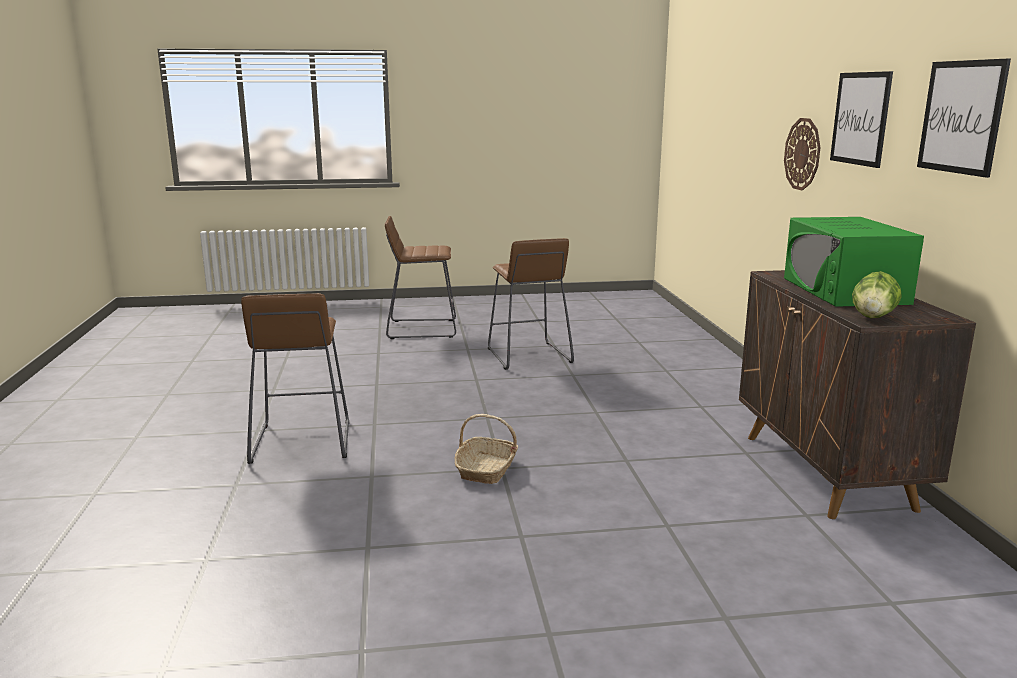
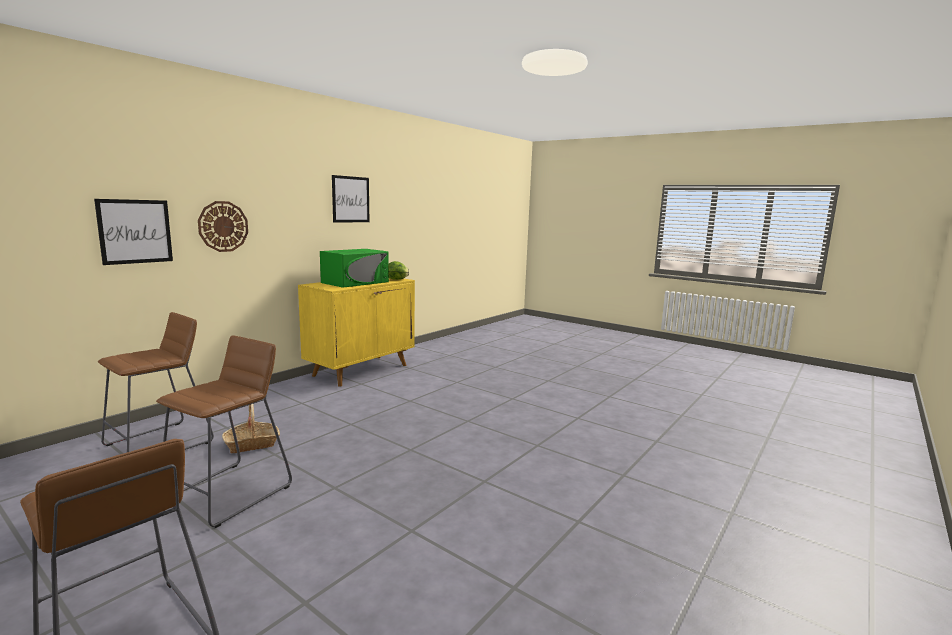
camera: 135 degrees left, 5 degrees down
brown stool [241,293,349,464] -> brown stool moved to [98,312,214,452]
basket [455,414,518,484] -> basket moved to [222,404,280,453]
brown cabinet [739,270,976,519] -> yellow cabinet [298,278,415,387]
picture [830,71,893,168] -> picture moved to [94,199,173,265]

